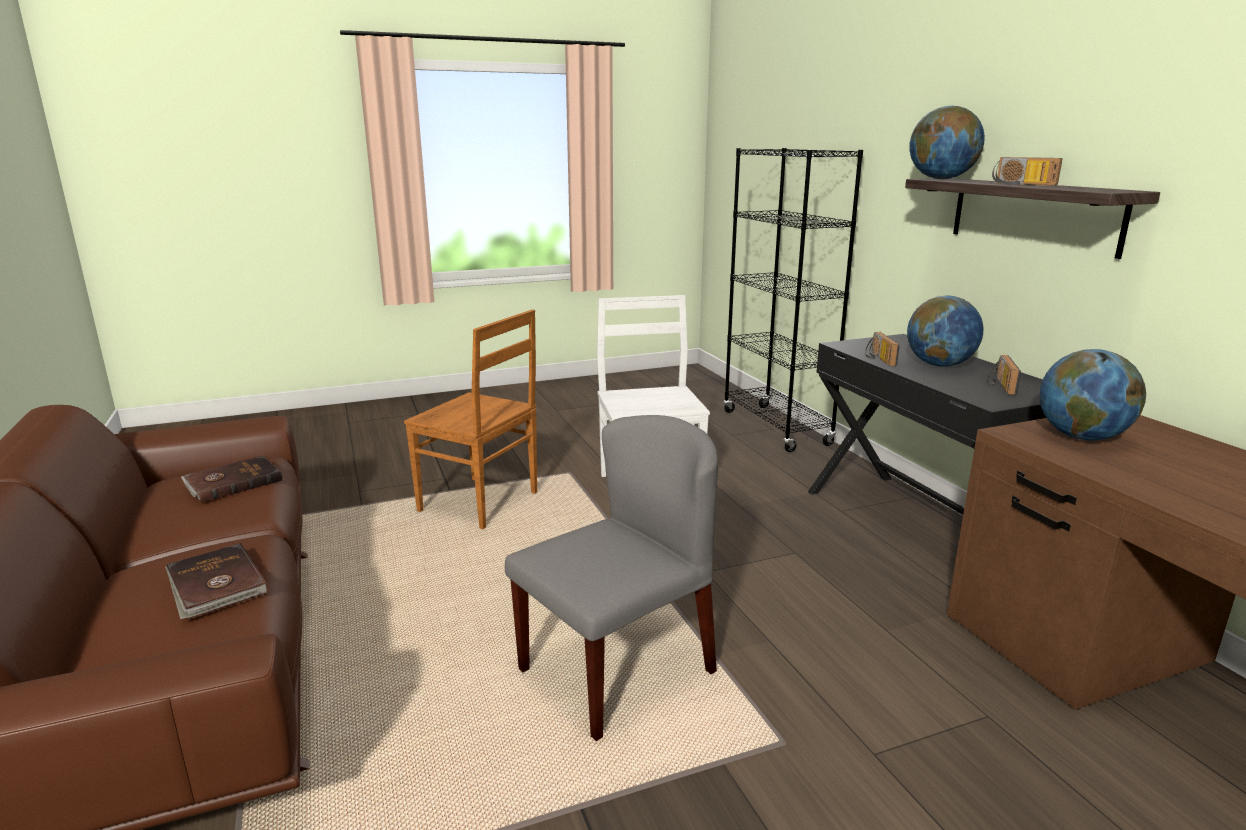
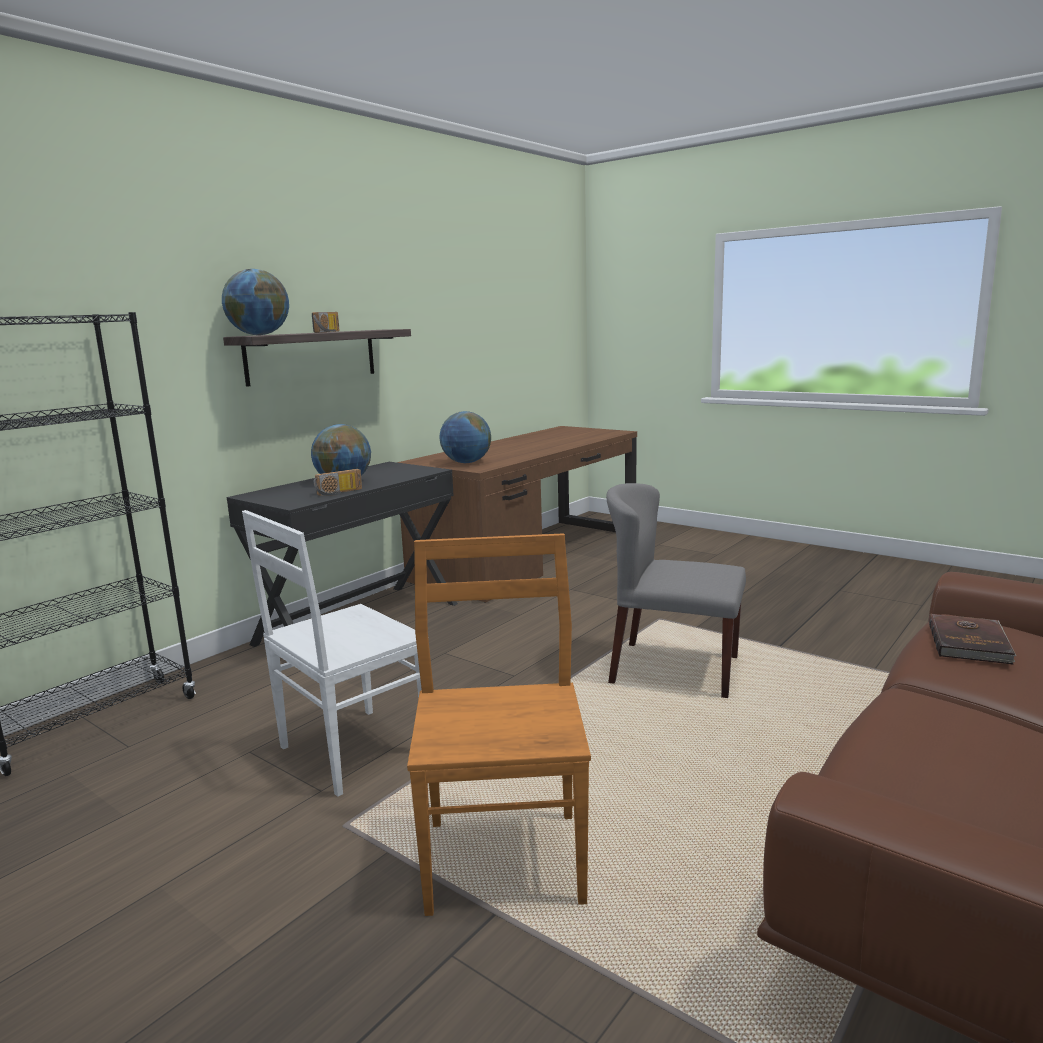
camera: 120 degrees left, 5 degrees down
brown book [181,456,282,503] -> none
radio [987,355,1021,395] -> none

